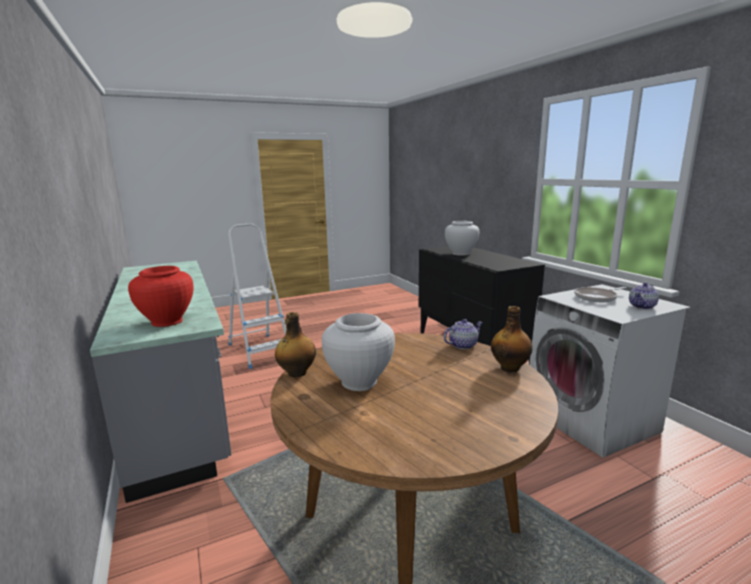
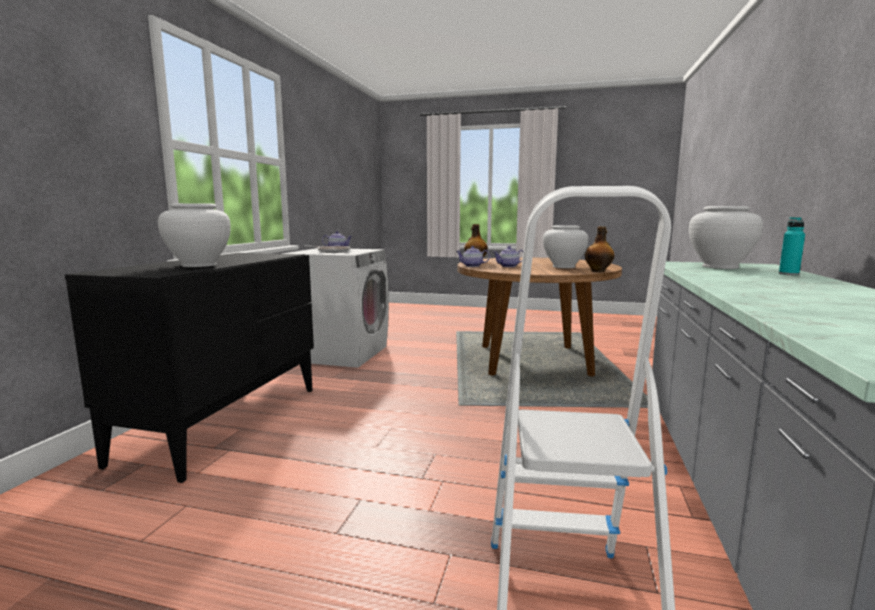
camera: 140 degrees left, 5 degrees down
red vase [128,266,193,327] -> white vase [689,206,763,269]
none -> teapot [494,246,524,267]
none -> turquoise bottle [779,217,805,275]

